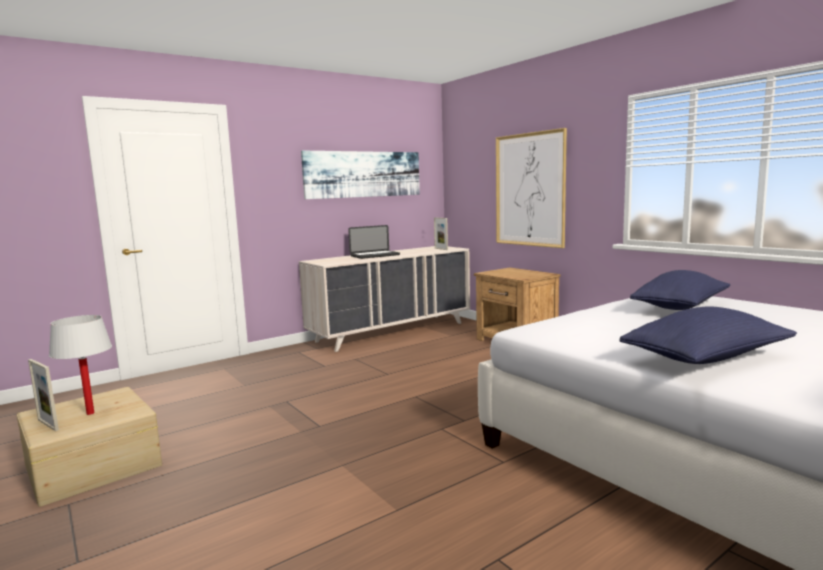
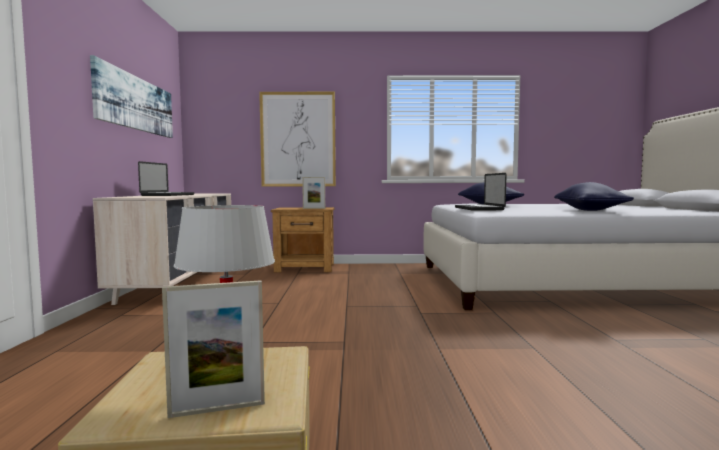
camera: 55 degrees left, 5 degrees down
picture frame [434,217,448,250] -> picture frame moved to [302,177,325,209]
none -> laptop [455,173,507,211]

